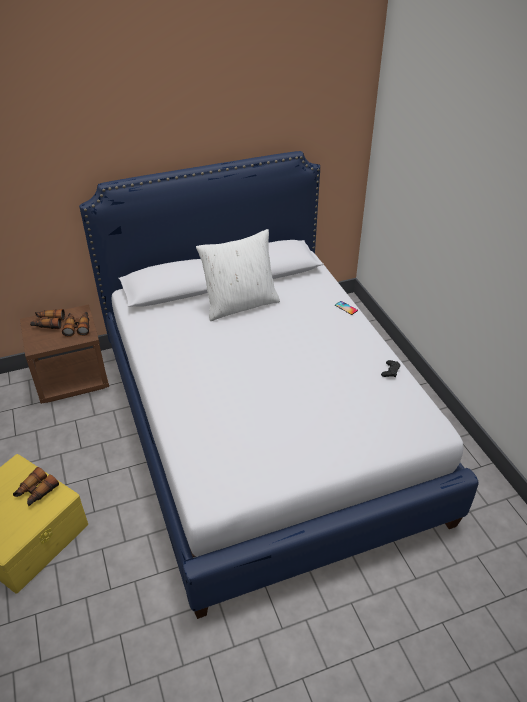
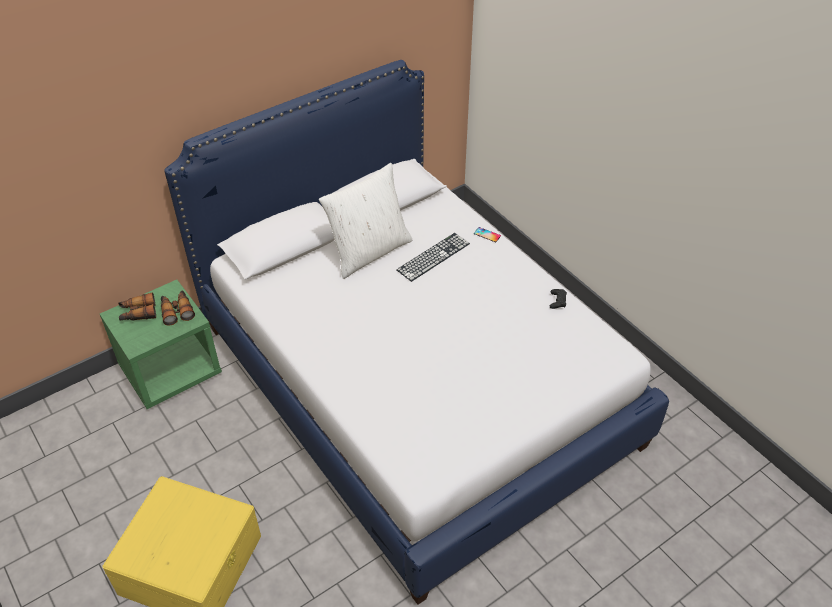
camera: 15 degrees left, 5 degrees up
binoculars [13,467,59,506] -> none
brown nightstand [20,304,109,404] -> green nightstand [100,280,222,409]
none -> keyboard [396,233,470,282]

